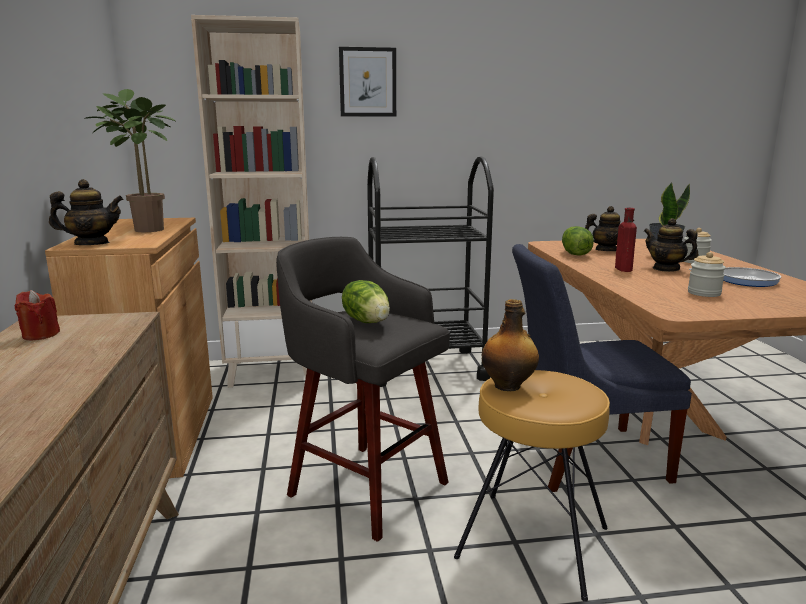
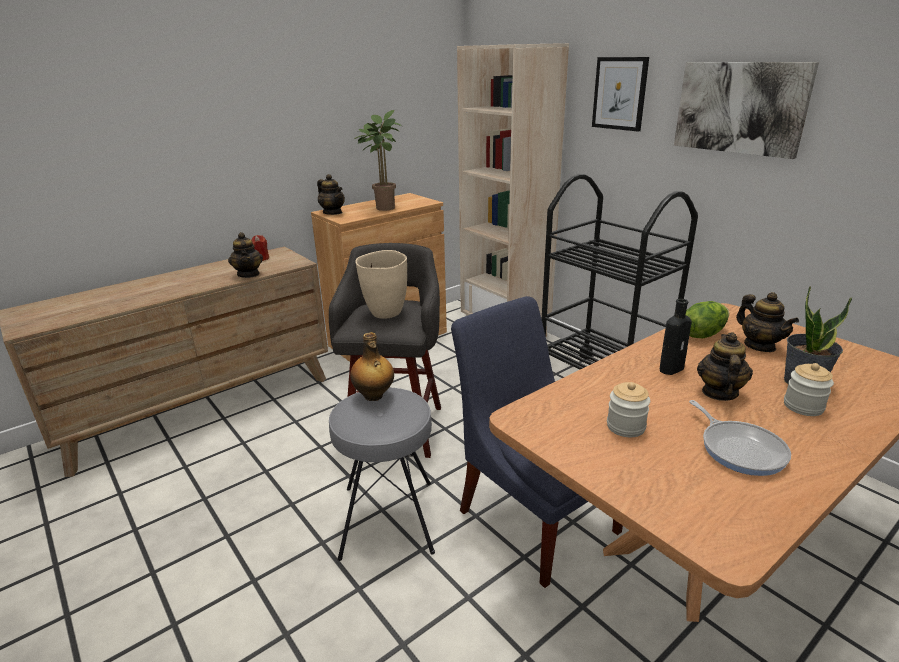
camera: 60 degrees right, 10 degrees up
lettuce [342,280,390,323] -> beige vase [355,250,407,319]
brown stool [454,370,610,602] -> grey stool [329,387,435,561]
red bottle [615,208,637,272] -> black bottle [660,299,692,375]
none -> teapot [228,232,263,278]
none -> picture [674,62,819,159]

